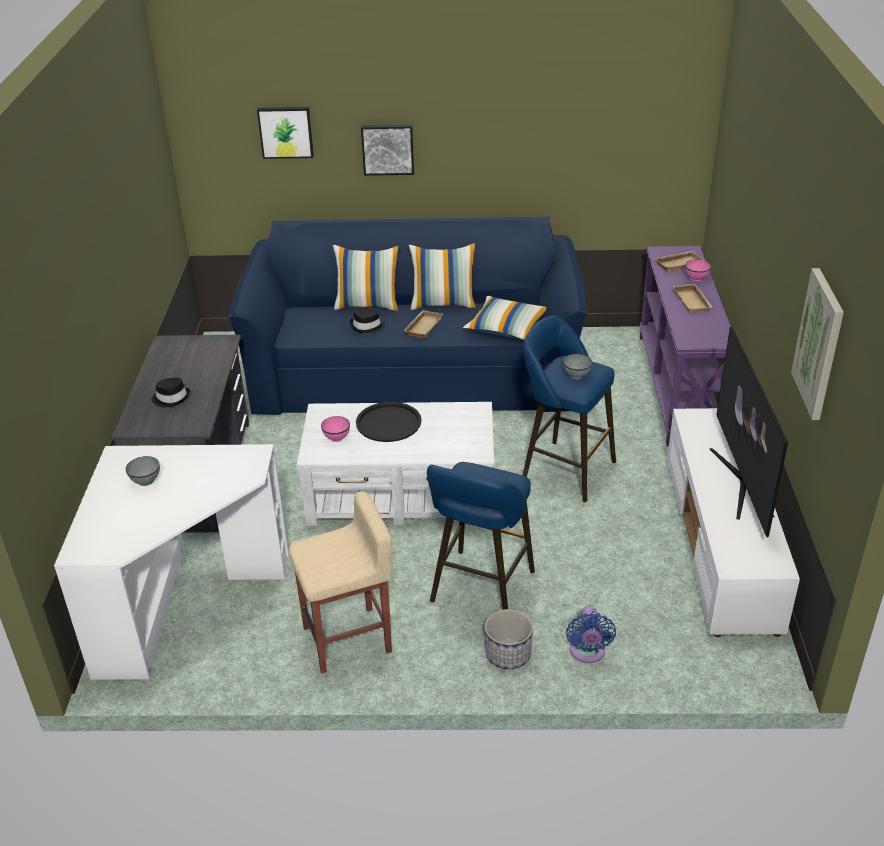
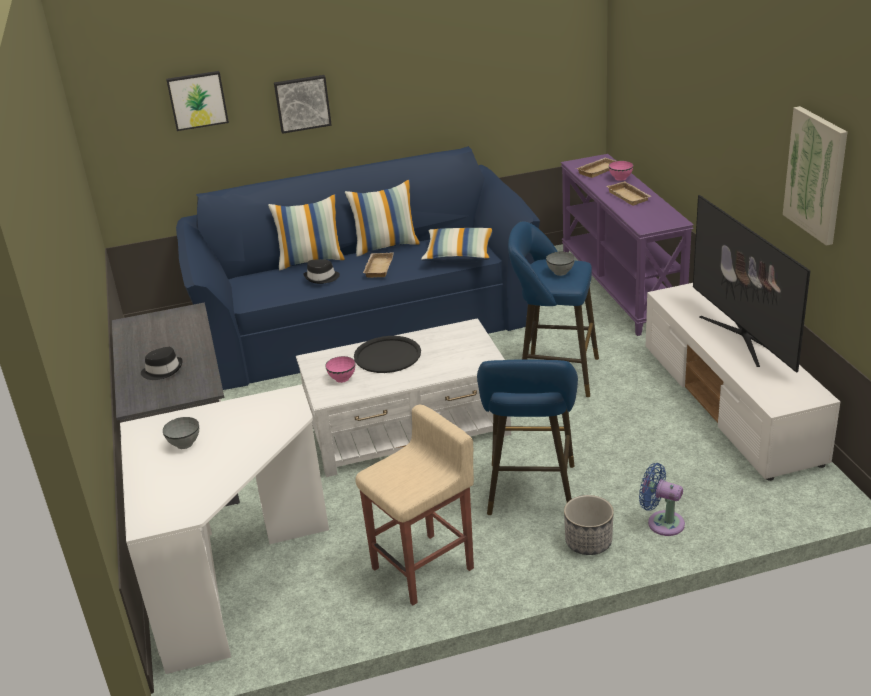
camera: 15 degrees left, 5 degrees down
blue fan [566,606,616,663] -> blue fan turned 135 degrees clockwise [639,463,685,536]

